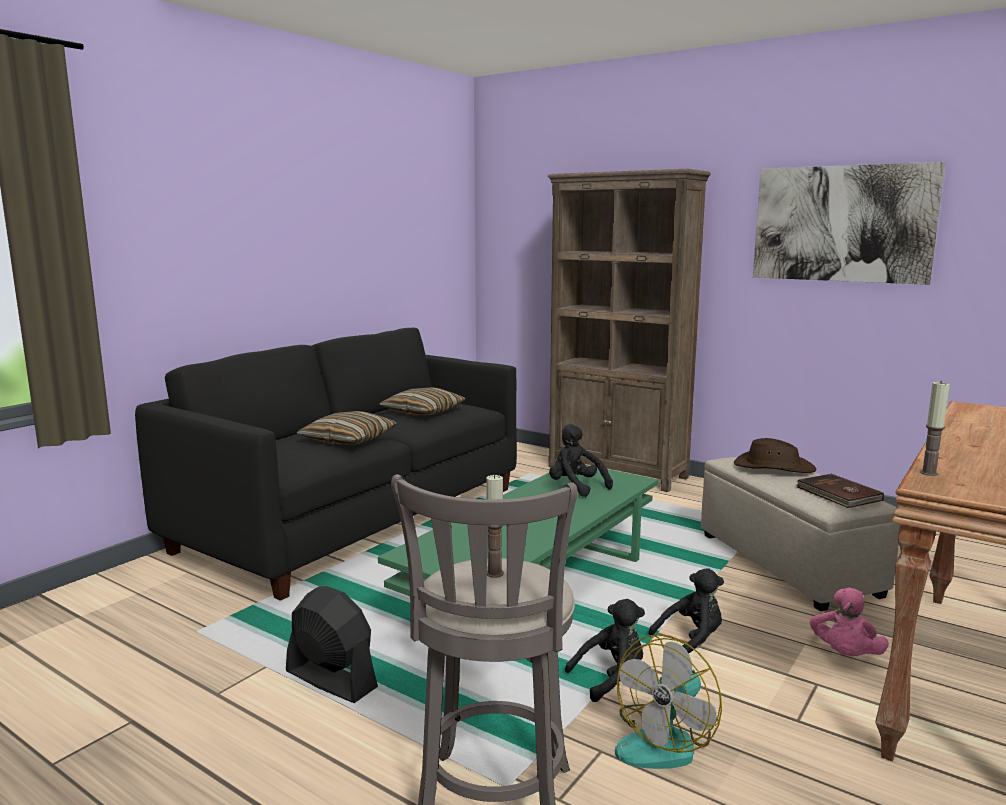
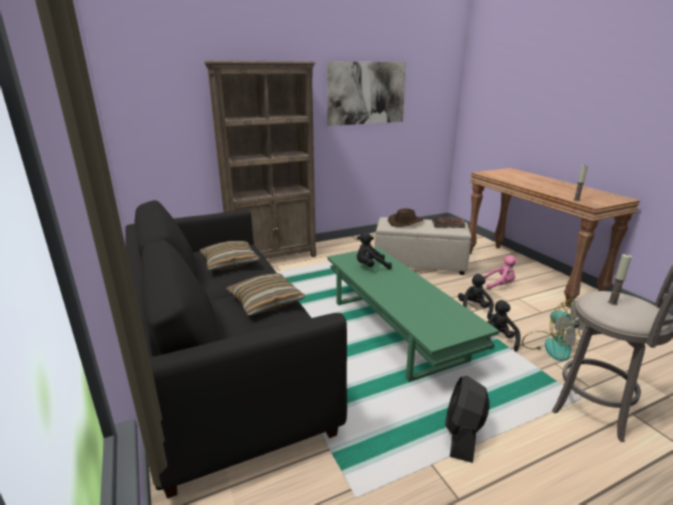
camera: 60 degrees left, 10 degrees up
black fan [286,586,378,703] -> black fan turned 45 degrees counterclockwise [445,376,490,463]
pink plush toy [810,587,889,656] -> pink plush toy turned 45 degrees counterclockwise [483,255,518,290]

